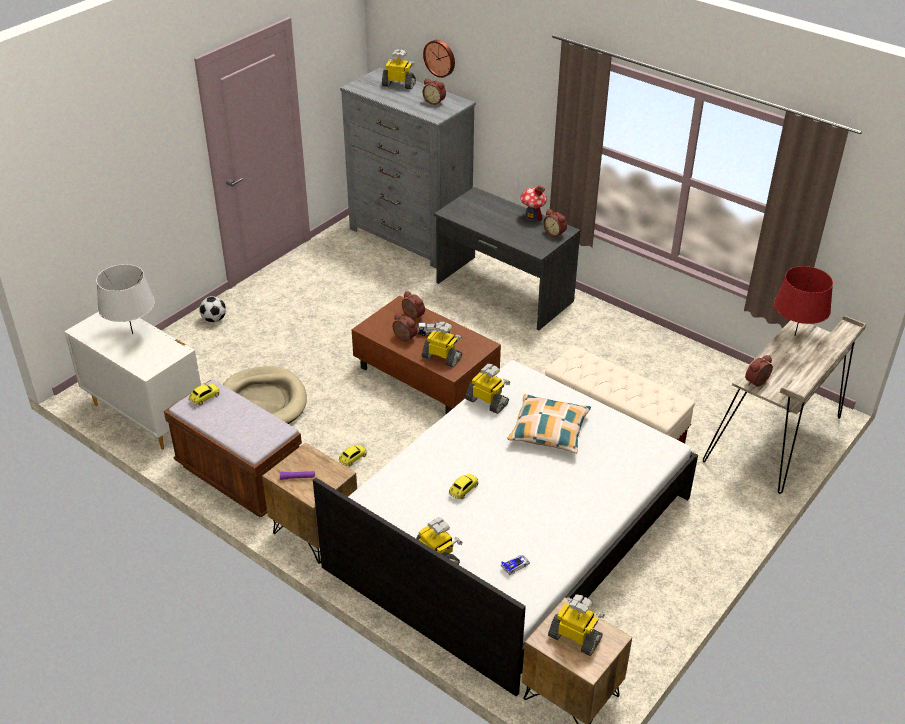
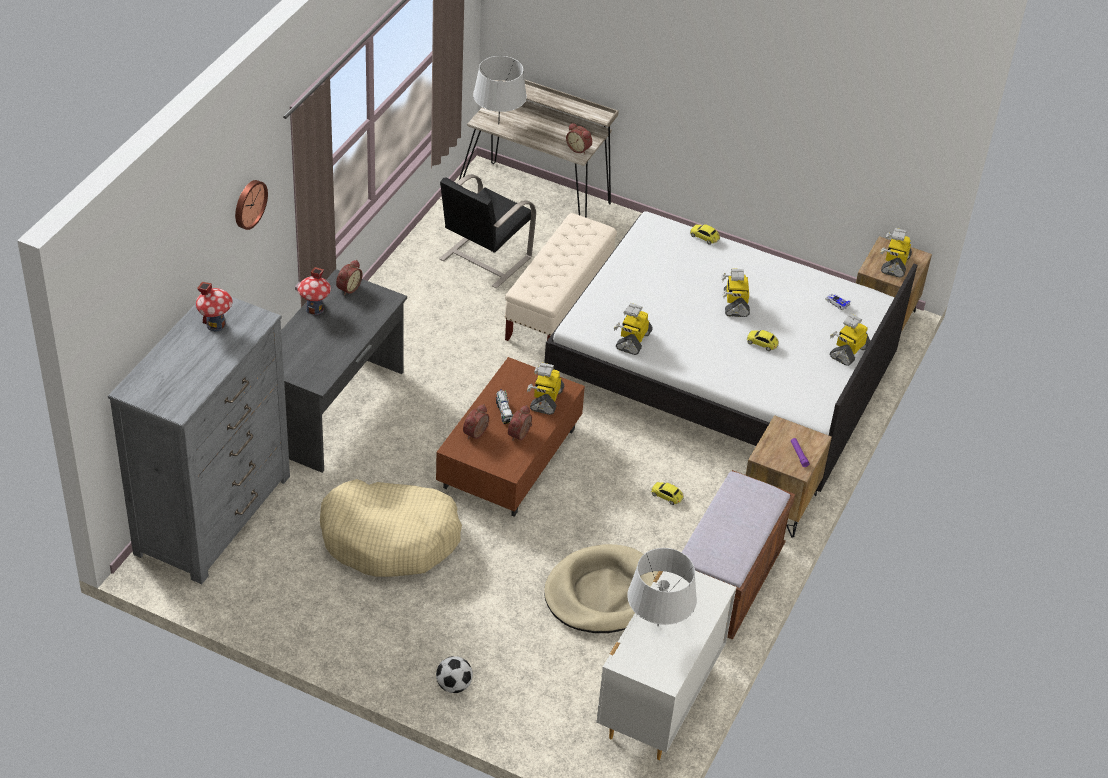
camera: 105 degrees left, 5 degrees up
toy car [189,384,220,406] -> toy car moved to [690,224,720,245]
toy robot [382,49,416,89] -> toy robot moved to [721,268,750,317]
wall clock [423,40,455,78] -> wall clock moved to [235,180,268,230]
alarm clock [423,78,446,105] -> toy house [196,282,232,331]
pillow [507,394,591,454] -> none
red table lamp [774,266,833,335] -> grey table lamp [473,56,527,125]
none -> beige dog bed [320,479,462,577]
none -> black chair [439,174,536,288]

